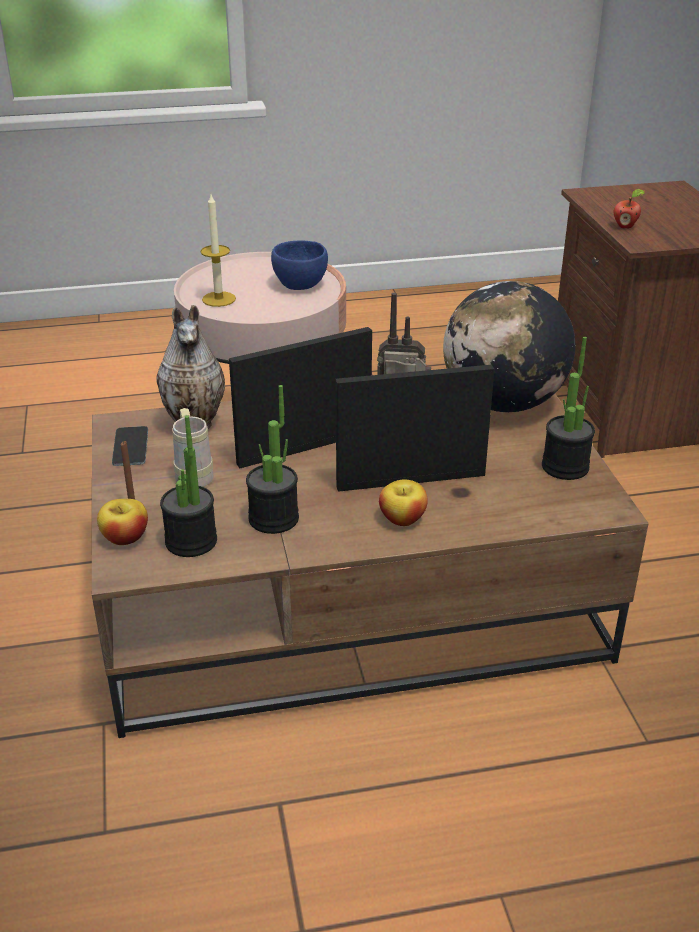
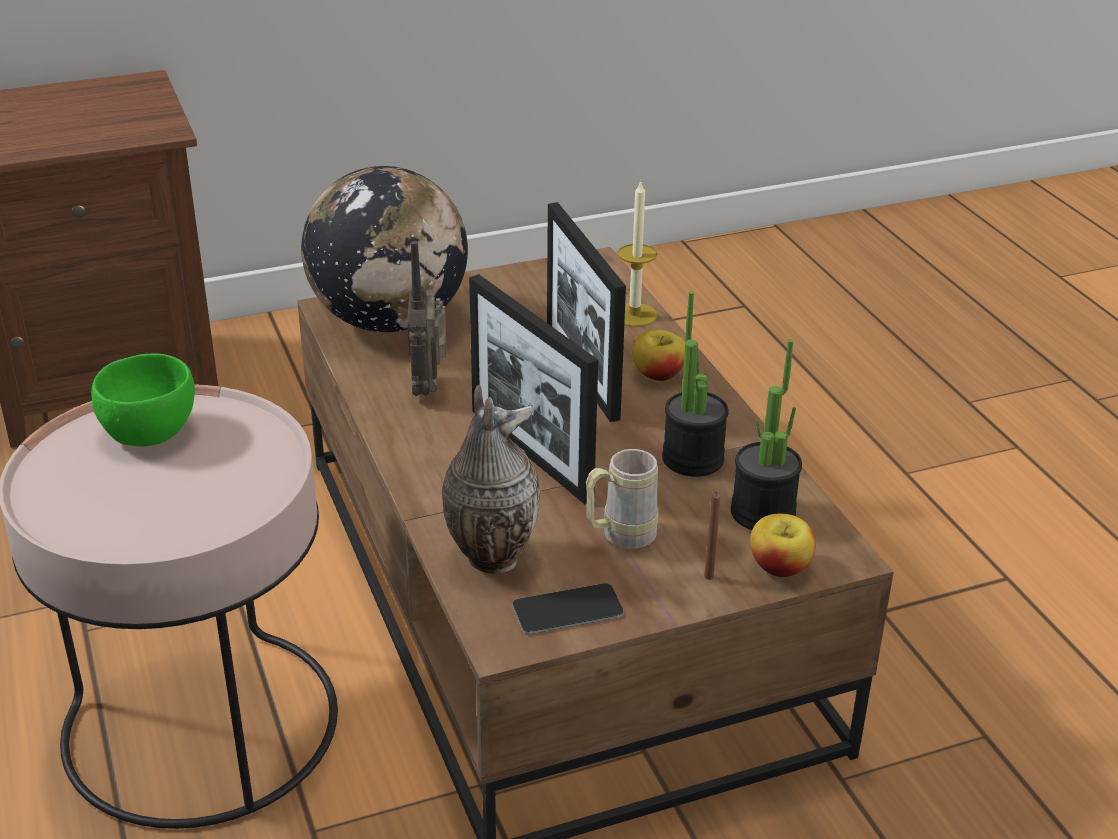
camera: 100 degrees left, 0 degrees up
candle [200,195,236,307] -> candle moved to [618,181,657,327]
blue bowl [271,240,328,290] -> green bowl [91,353,195,446]
potted plant [542,337,595,480] -> none
apple [614,189,645,228] -> none

